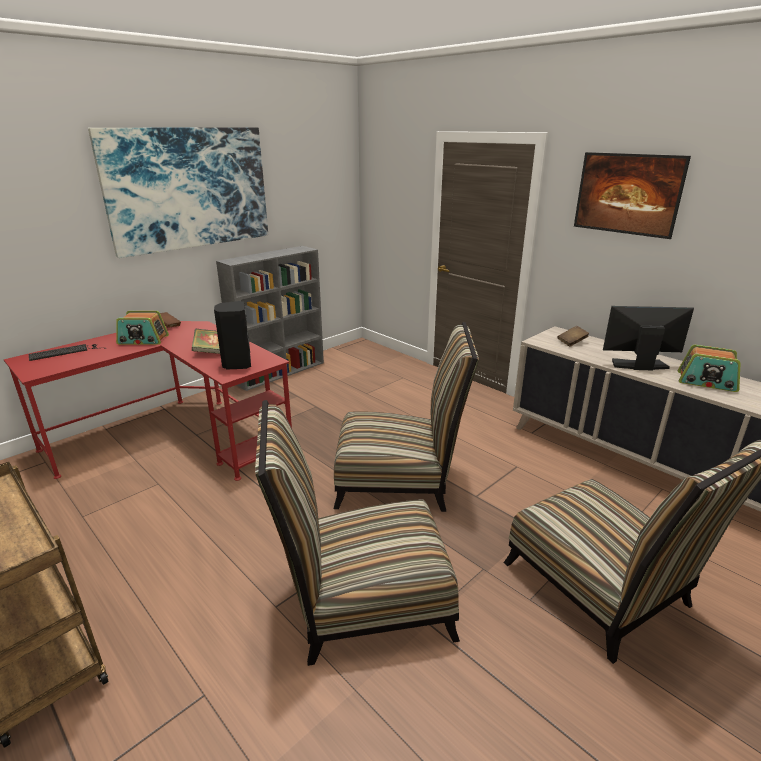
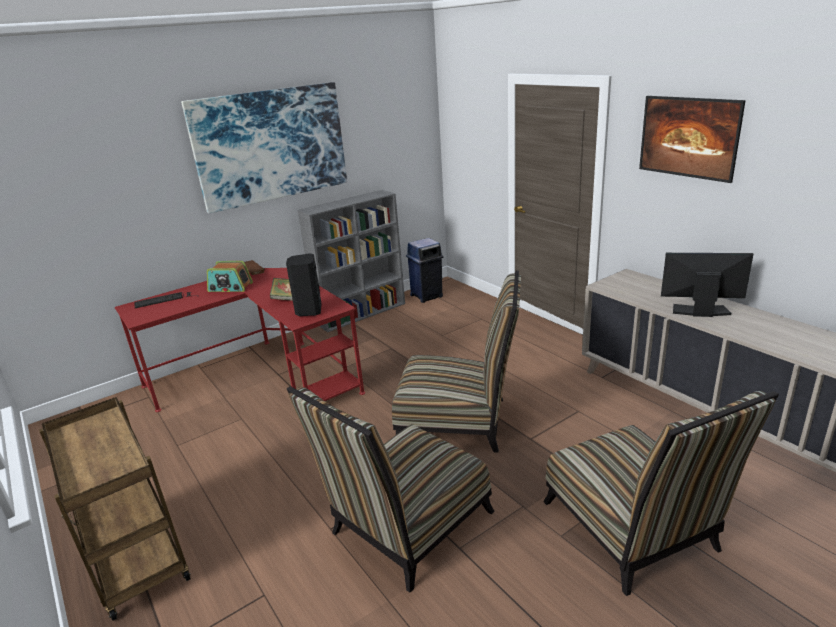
camera: 10 degrees right, 0 degrees up
chair [255,400,460,666] -> chair turned 45 degrees counterclockwise [287,386,494,593]
brown book [558,326,589,347] -> none
radio [678,345,741,392] -> none
none -> blue trash can [406,238,443,303]

